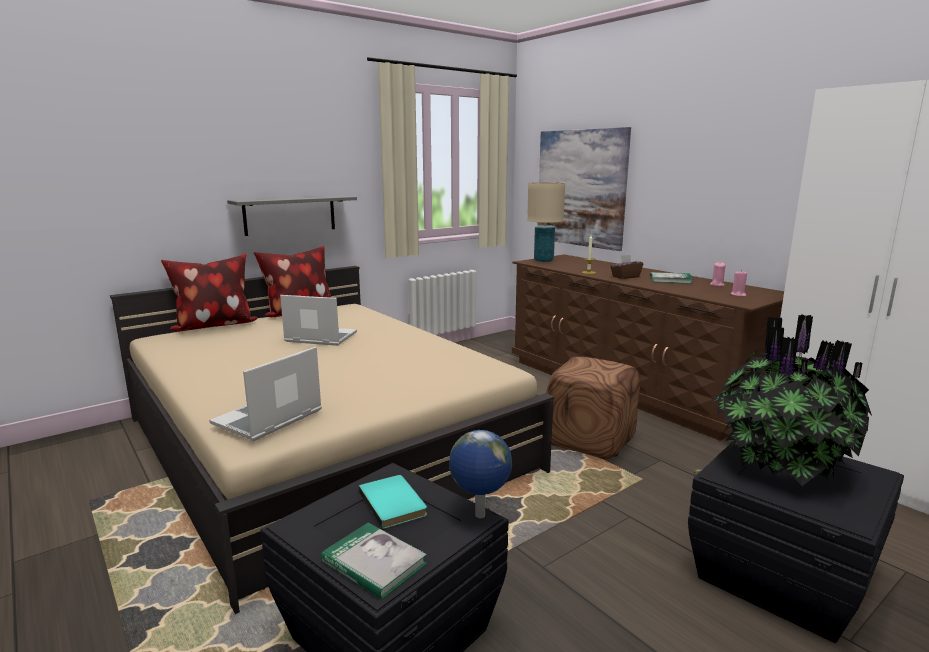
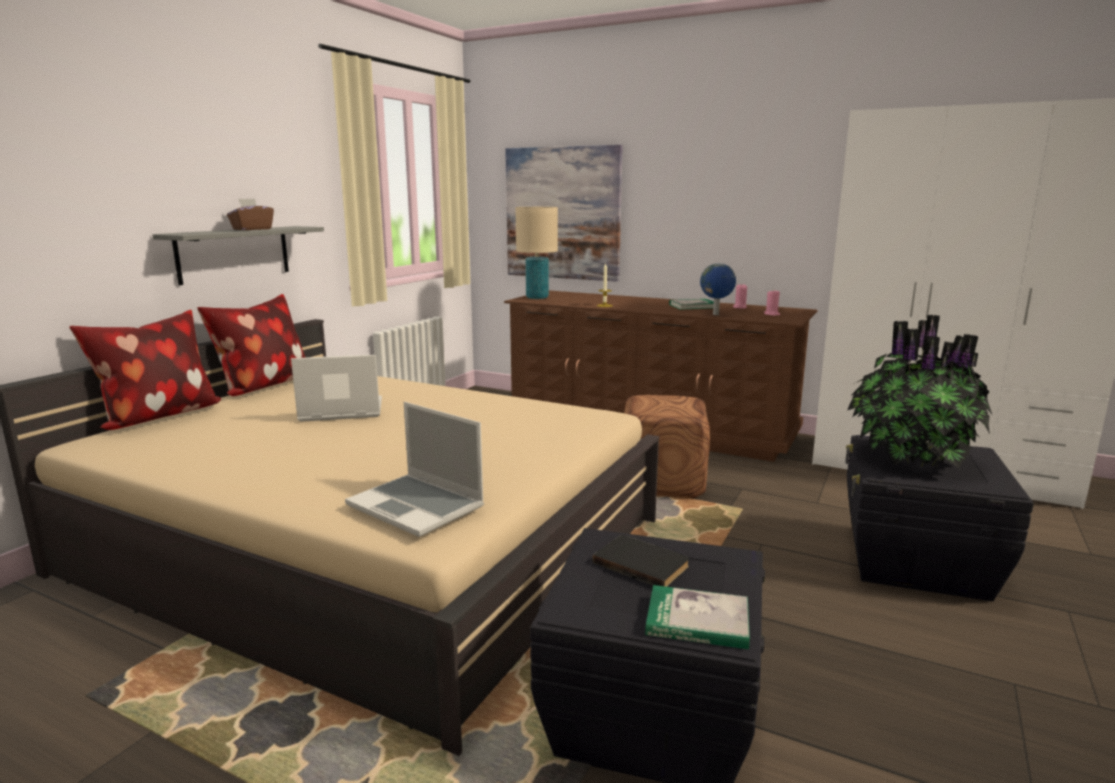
camera: 25 degrees left, 0 degrees up
laptop [209,347,322,441] -> laptop turned 60 degrees counterclockwise [345,402,484,537]
turquoise book [359,475,427,529] -> black book [593,535,689,587]
globe [449,430,512,518] -> globe moved to [700,263,736,315]
brown tissue box [610,254,643,279] -> brown tissue box moved to [227,198,274,230]

